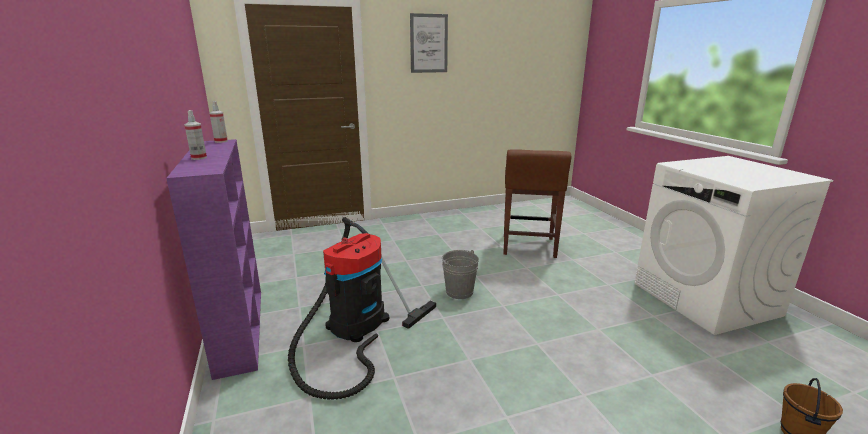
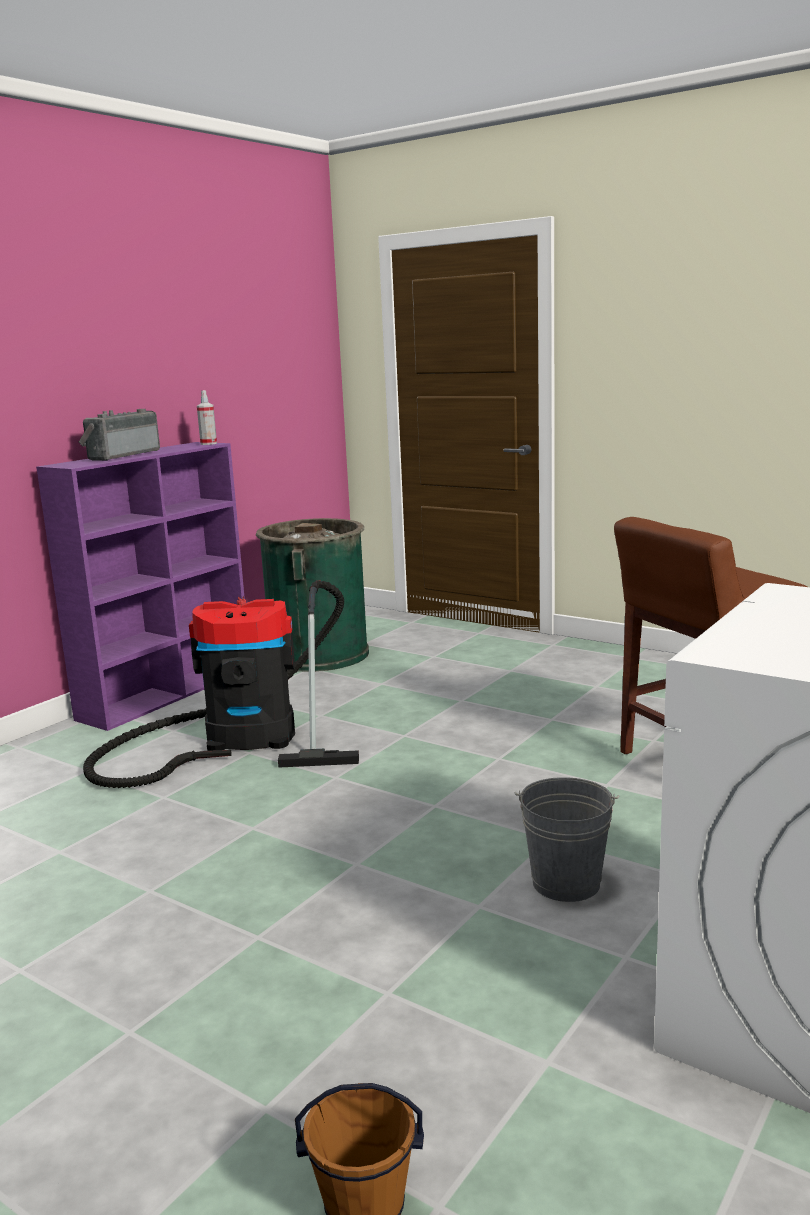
camera: 55 degrees right, 5 degrees down
spray bottle [184,110,207,160] -> radio [79,409,160,461]
picture [410,13,448,73] -> none
grey bucket [442,250,479,299] -> grey bucket moved to [514,777,619,902]
none -> green trash can [256,518,369,672]

